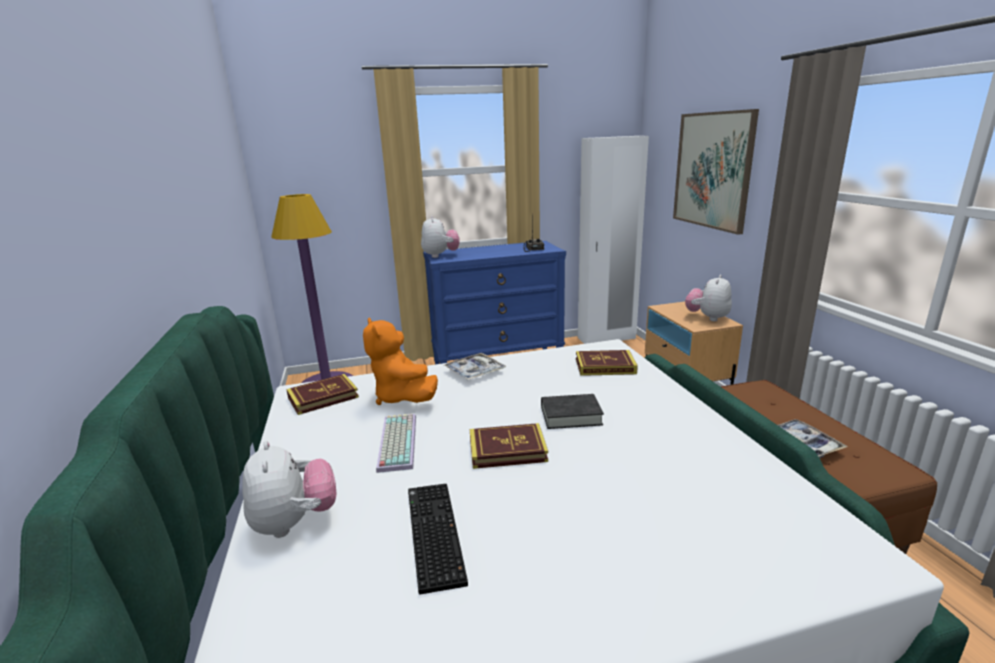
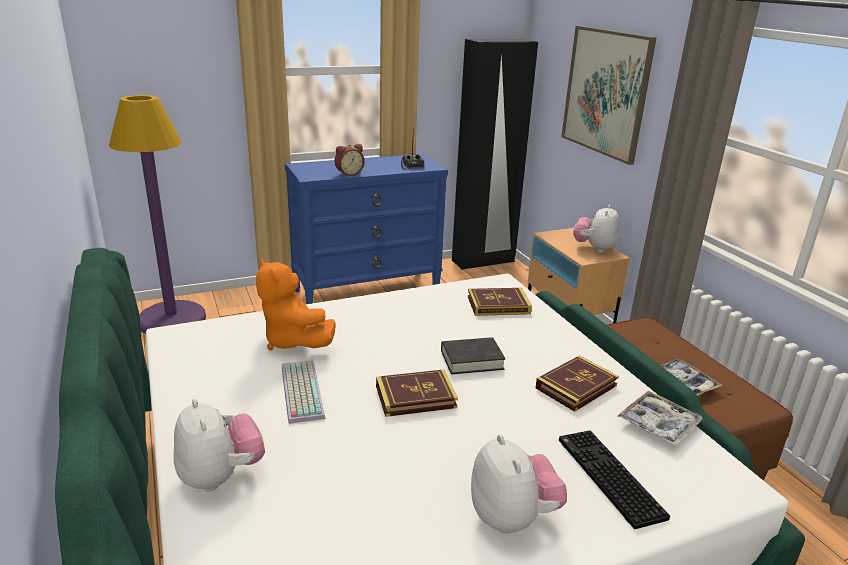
camera: 10 degrees left, 5 degrees up
book [286,374,359,415] -> book moved to [535,355,619,412]
keyboard [408,484,468,595] -> keyboard moved to [559,430,670,529]
plush toy [421,216,460,258] -> plush toy moved to [471,435,567,534]
tray [445,353,506,380] -> tray moved to [617,390,703,446]
white wardrobe [578,136,649,344] -> black wardrobe [452,39,538,270]
none -> alarm clock [335,144,364,176]

